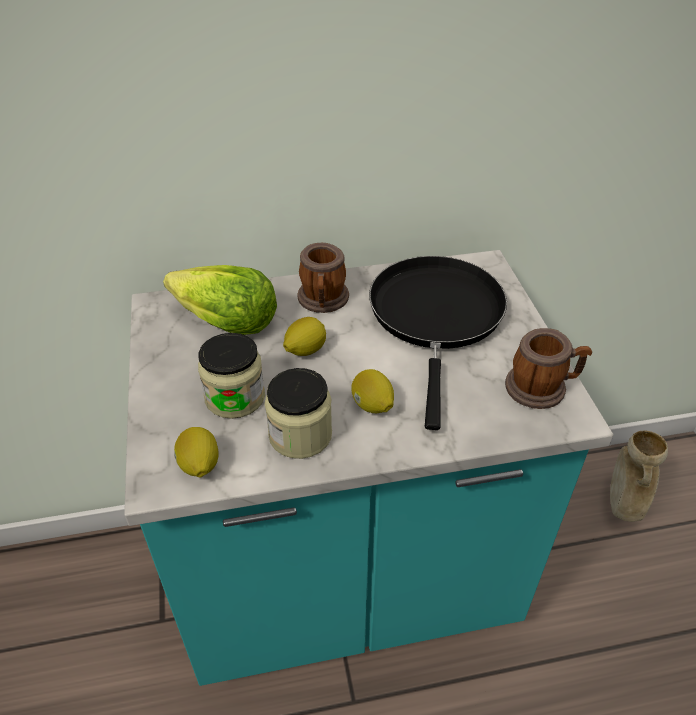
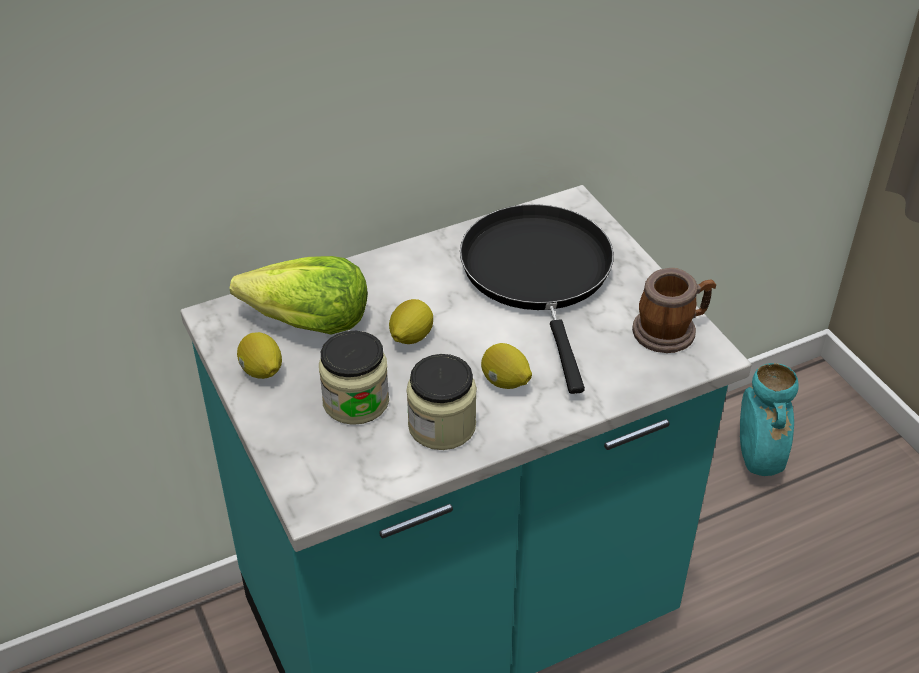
camera: 15 degrees left, 0 degrees up
lemon [174,427,219,477] -> lemon moved to [237,332,282,379]
mug [297,243,349,313] -> none
beige vase [610,430,668,522] -> turquoise vase [740,363,799,476]

